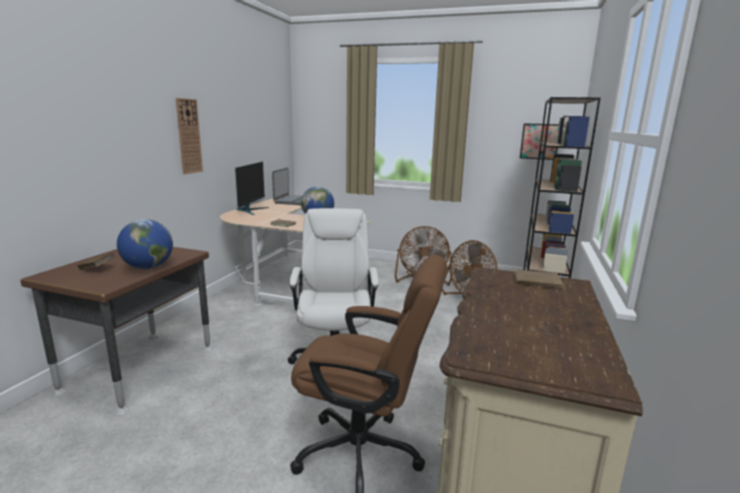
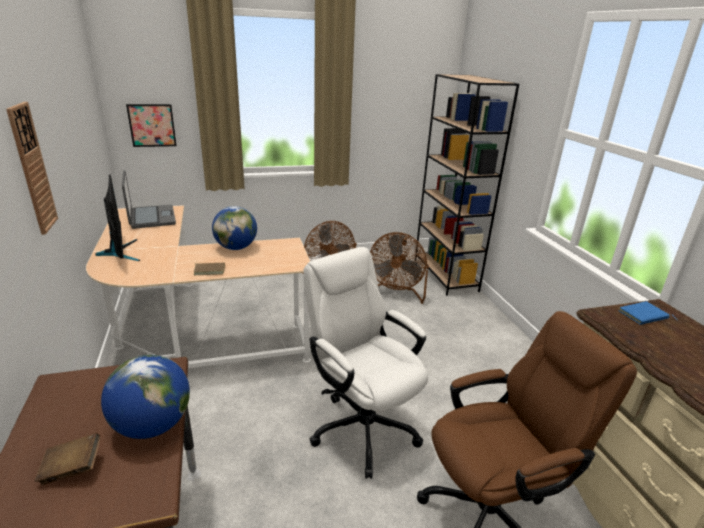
camera: 35 degrees left, 10 degrees up
brown book [514,269,565,289] -> blue book [618,301,677,325]
picture [520,123,559,160] -> picture moved to [126,104,177,147]

